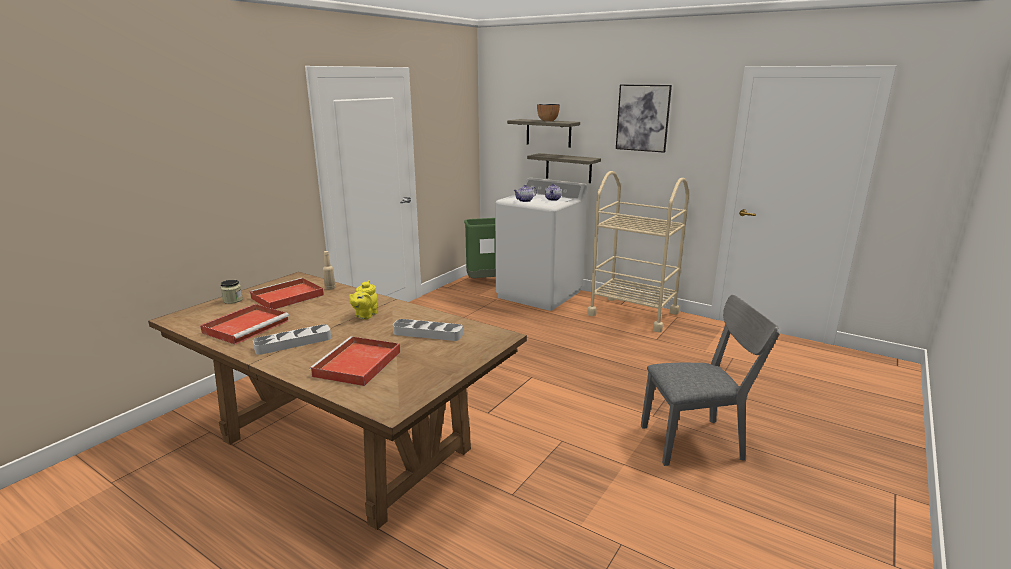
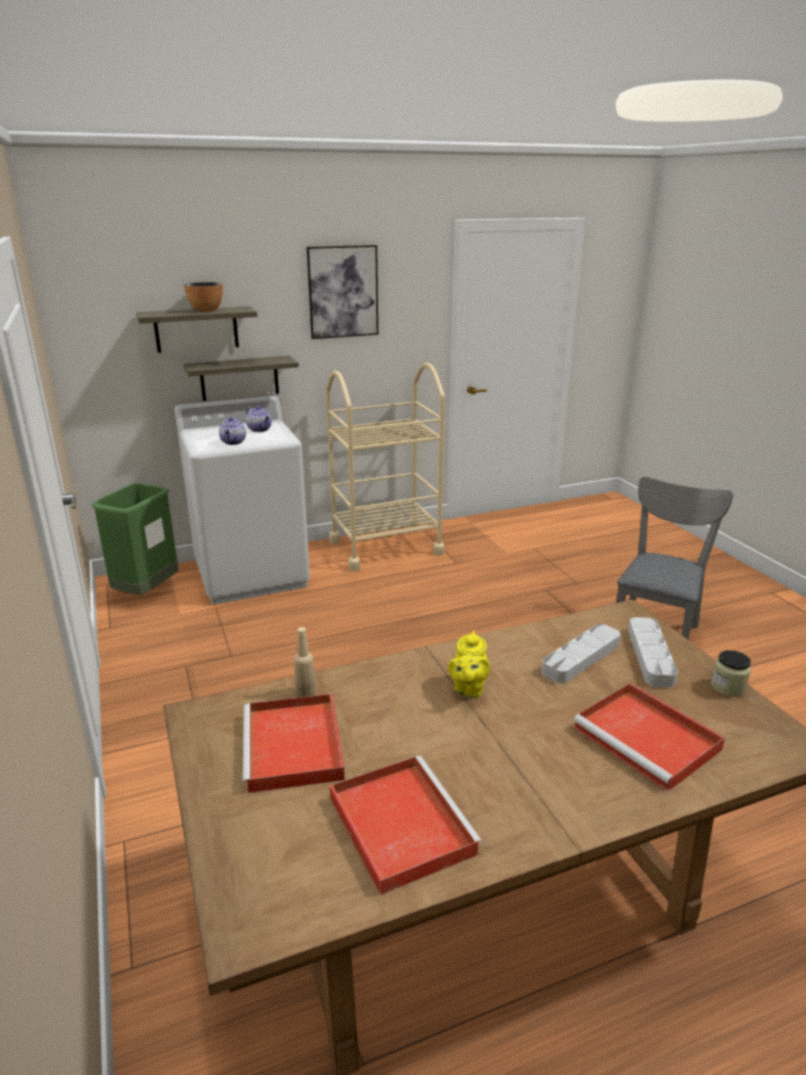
camera: 55 degrees left, 5 degrees up
jar [220,280,243,304] -> jar moved to [711,650,751,697]
grey tray [253,324,331,355] -> grey tray moved to [628,617,678,688]
yellow teapot [349,280,377,319] -> yellow teapot turned 45 degrees clockwise [448,630,490,698]

